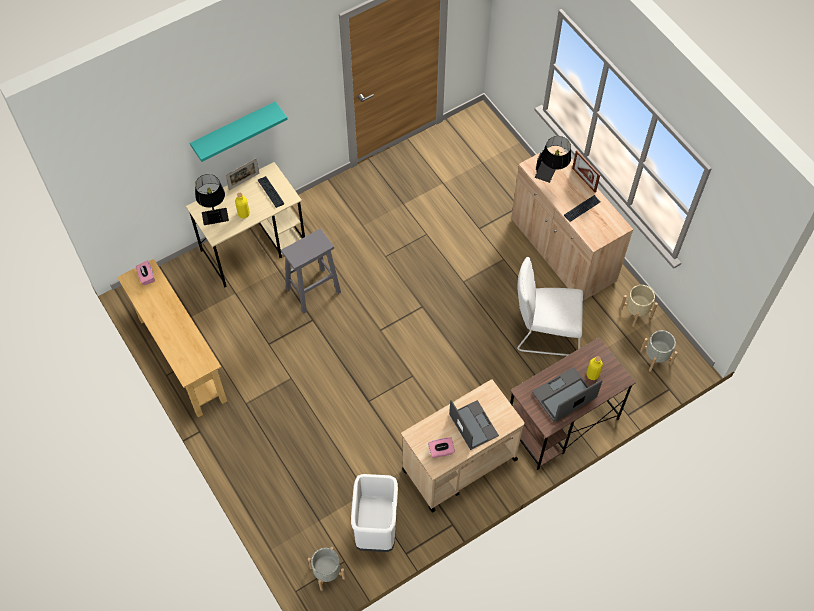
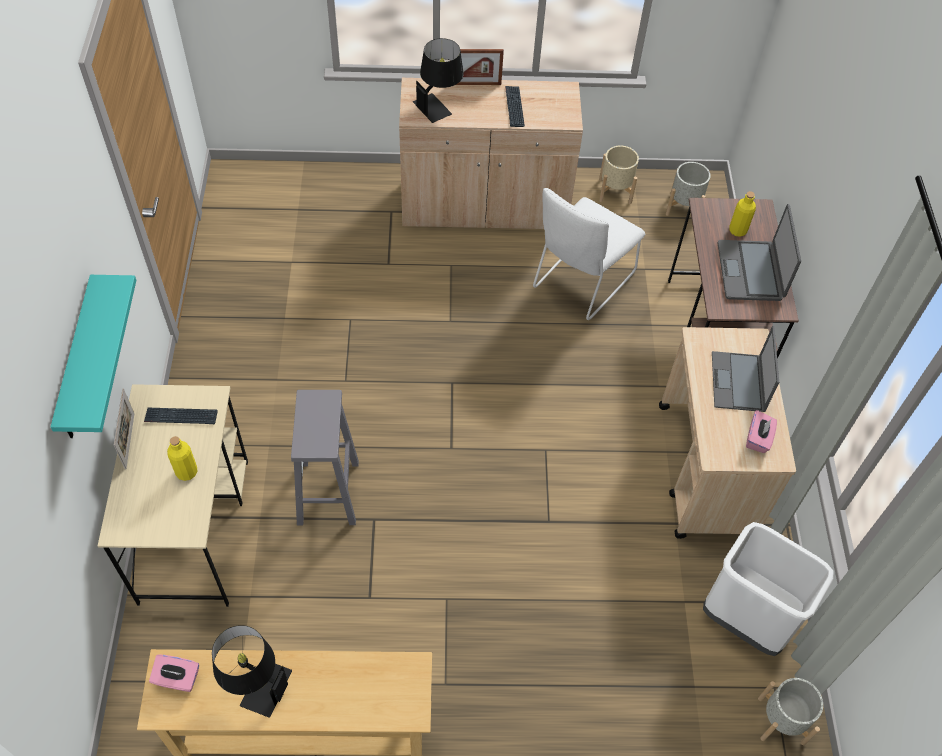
camera: 60 degrees left, 5 degrees down
black table lamp [195,174,229,225] -> black table lamp moved to [212,625,292,718]
laptop [449,400,499,450] -> laptop turned 90 degrees counterclockwise [712,326,779,412]

